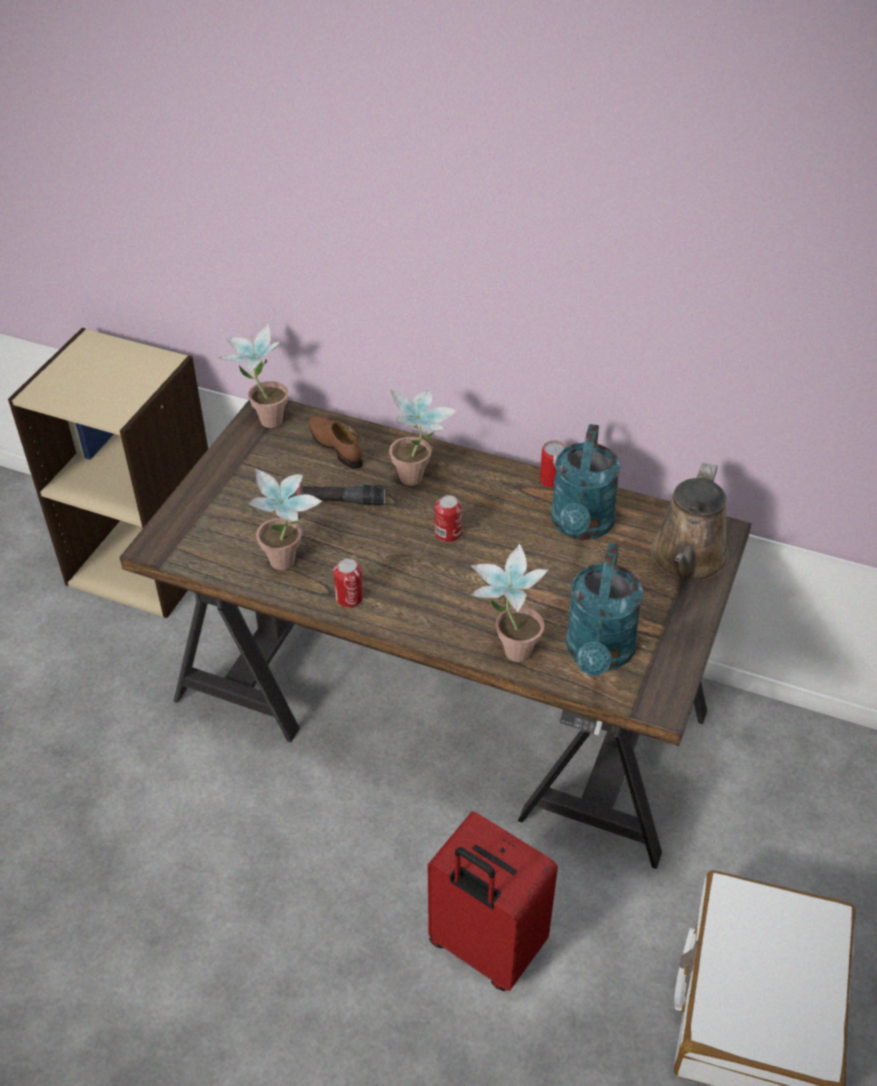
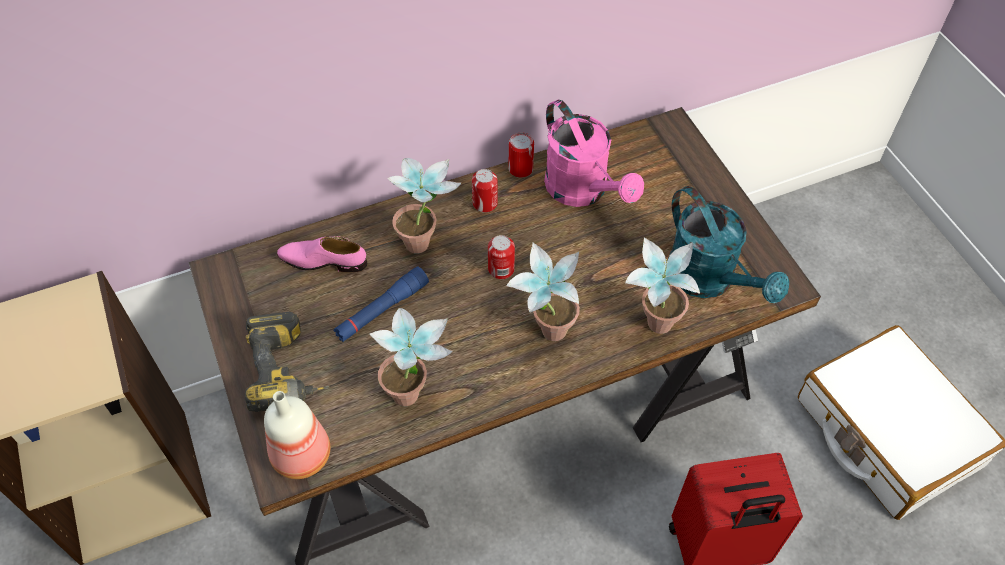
camera: 45 degrees left, 10 degrees up
potted plant [217,323,289,428] -> potted plant moved to [506,243,580,341]
black flashlight [288,485,385,506] -> blue flashlight [334,267,429,342]
brown shoe [309,416,363,469] -> pink shoe [277,236,367,273]
can [333,559,363,607] -> can moved to [472,169,498,213]
turquoise watering can [551,424,621,540] -> pink watering can [544,100,644,207]
brown watering can [650,462,729,582] -> none
none -> power drill [245,312,330,412]
none -> bottle [264,391,330,479]

